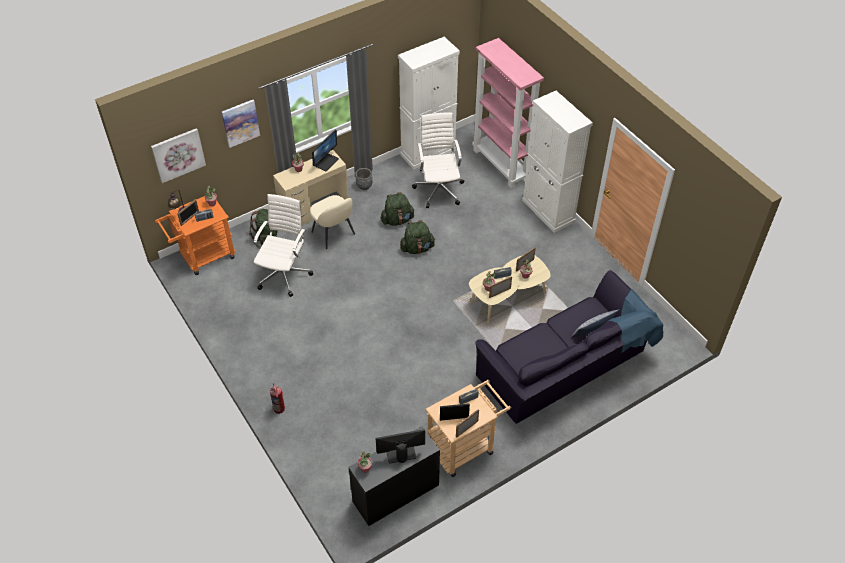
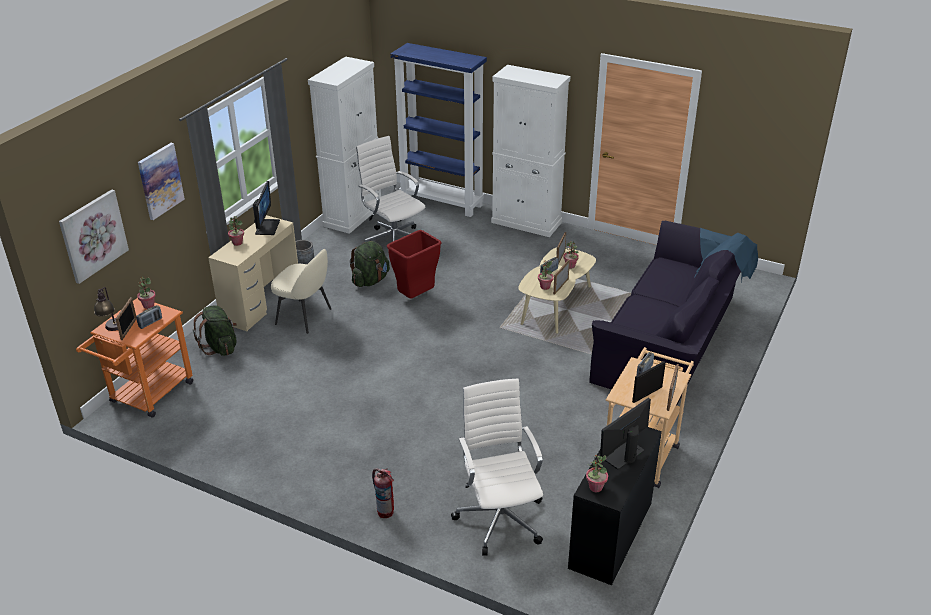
camera: 30 degrees left, 15 degrees down
white office chair [254,194,313,297] -> white office chair moved to [451,379,543,556]
green backpack [400,220,435,254] -> red trash can [387,230,442,298]
pink bookcase [472,38,544,189] -> blue bookcase [390,43,487,217]
pillow [571,310,619,338] -> none

